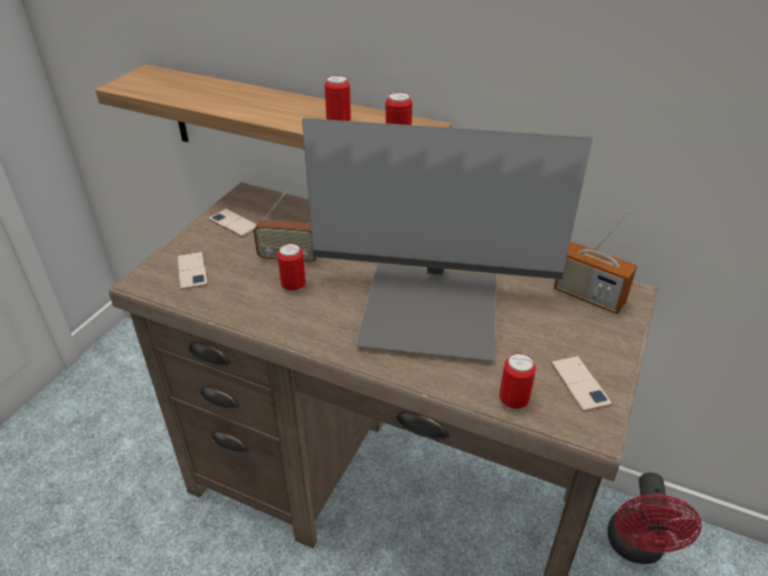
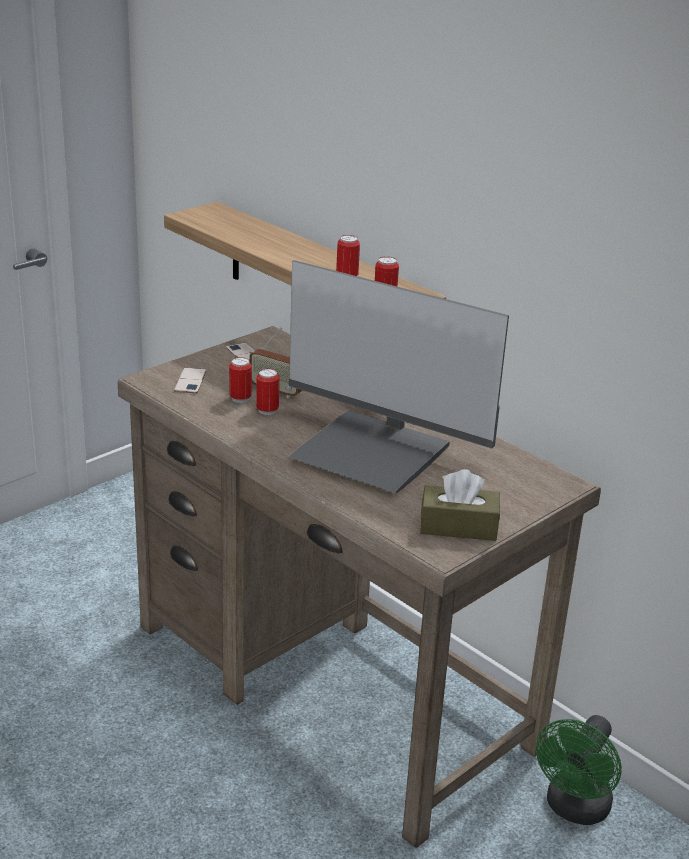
camera: 20 degrees right, 10 degrees down
can [499,353,536,410] -> can moved to [229,357,252,403]
phone [551,356,612,412] -> brown tissue box [420,469,500,541]
radio [554,210,637,314] -> none
red fan [607,472,701,564] -> green fan [536,715,622,825]

